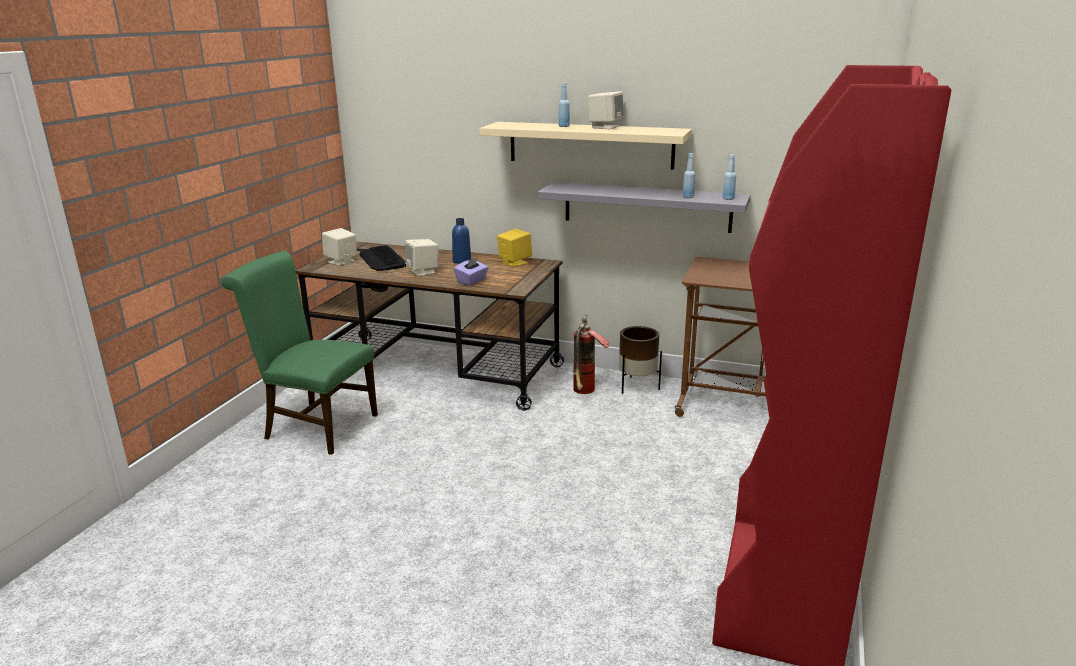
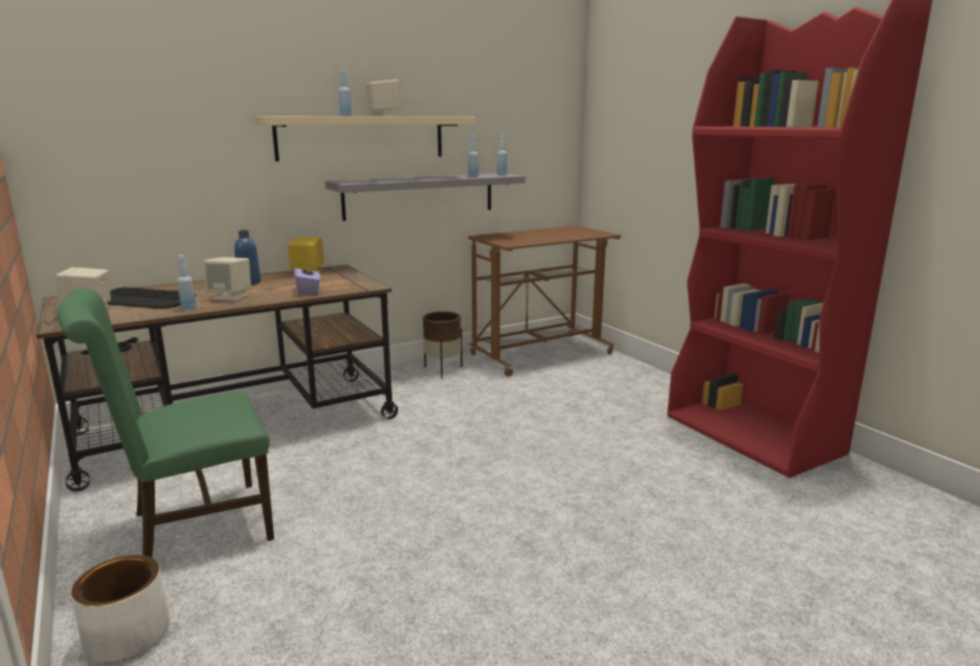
camera: 50 degrees left, 5 degrees down
fire extinguisher [573,315,609,394] -> none
none -> white planter [71,555,169,663]
none -> blue bottle [177,255,196,310]

